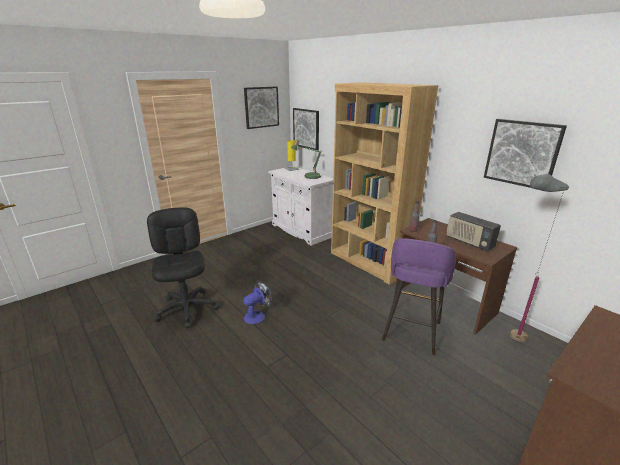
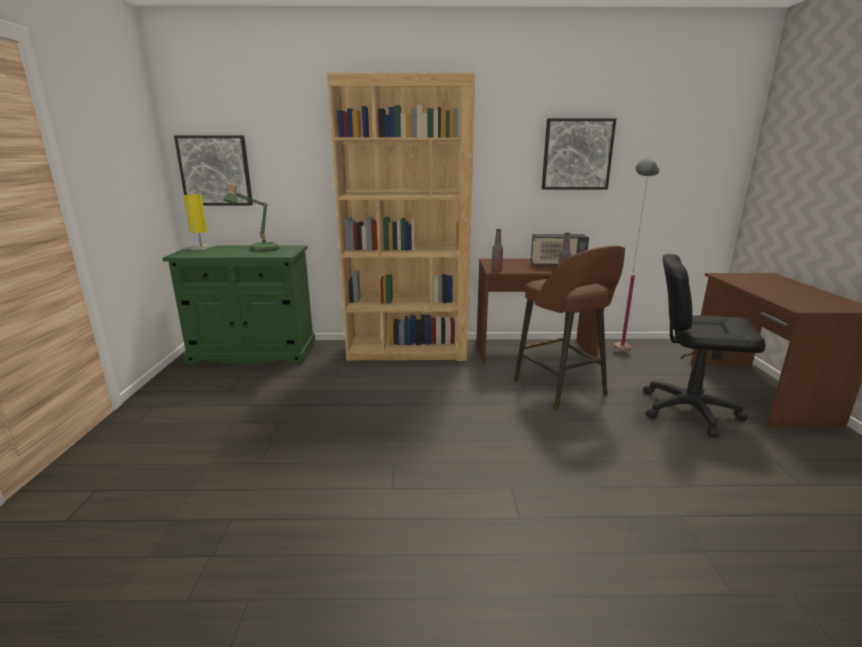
camera: 50 degrees left, 5 degrees down
black office chair [147,207,219,328] -> black office chair moved to [643,254,766,438]
fan [243,281,272,324] -> none
picture [244,87,279,129] -> none
white cabinet [268,166,333,246] -> green cabinet [162,245,315,364]
purple stool [382,238,456,355] -> brown stool [514,246,625,410]

